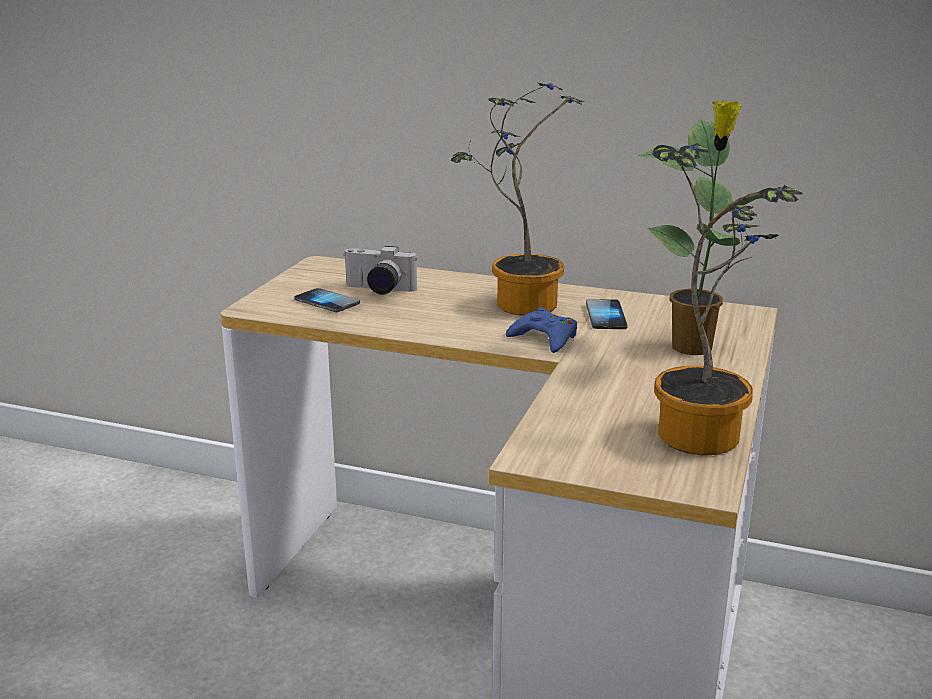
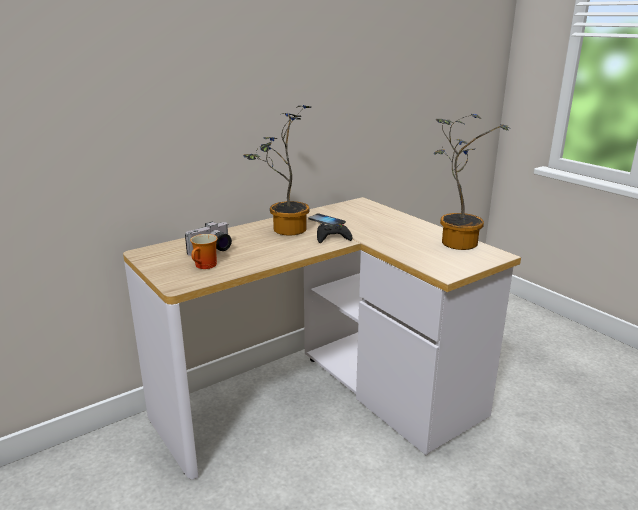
camera: 55 degrees left, 0 degrees up
phone [294,288,360,312] -> mug [190,234,218,269]
blue game controller [506,307,577,353] -> black game controller [317,224,353,243]
potted plant [638,100,780,355] -> none

